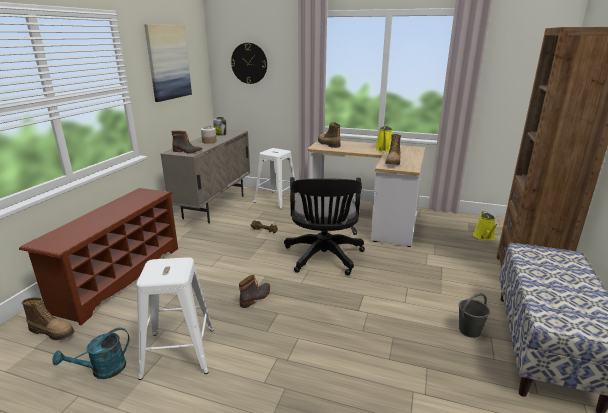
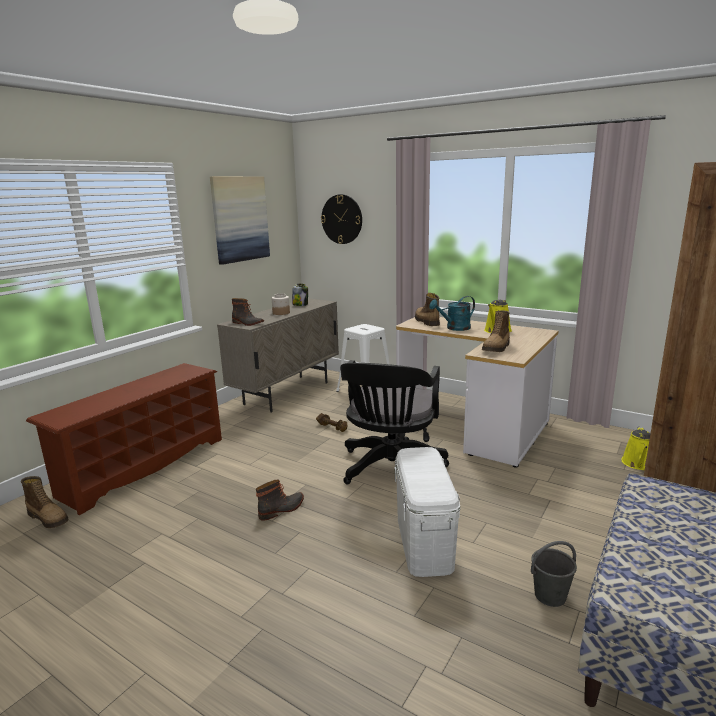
camera: 15 degrees right, 5 degrees down
turquoise watering can [52,328,129,379] -> turquoise watering can moved to [429,296,475,331]
white stool [136,257,214,380] -> none
none -> white storage box [394,447,460,577]

